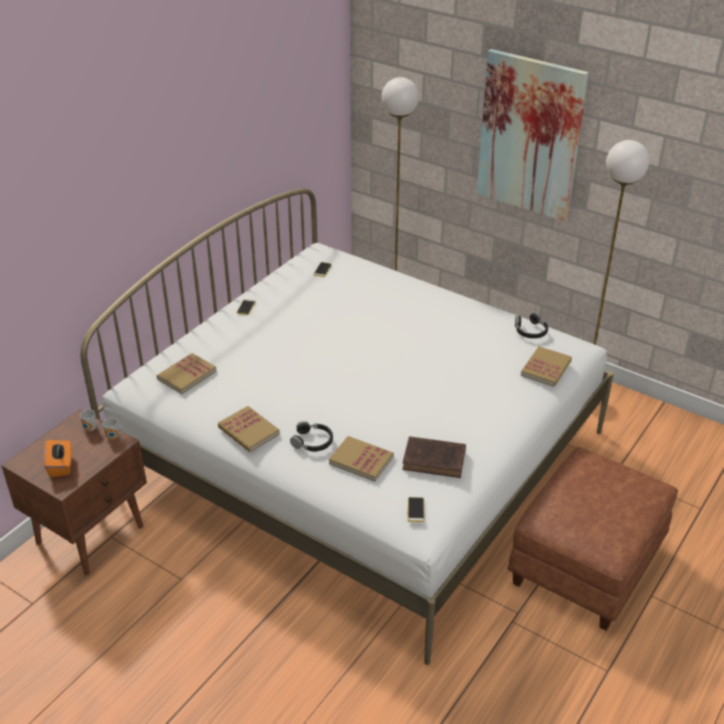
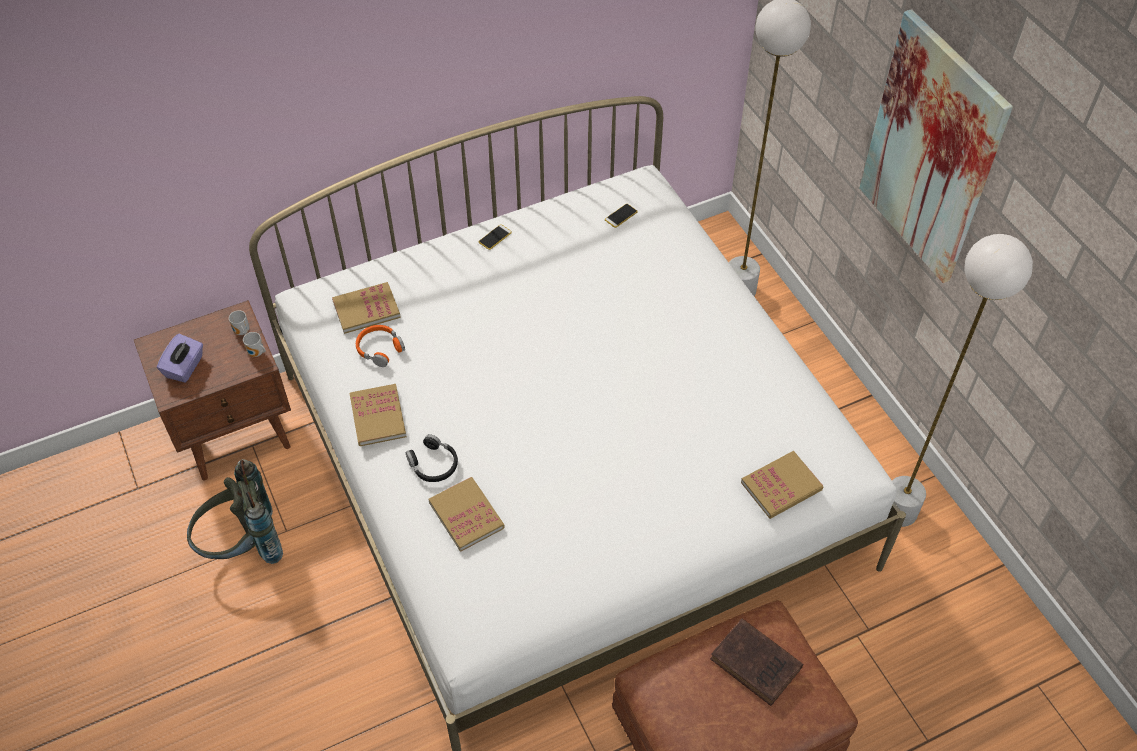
camera: 30 degrees right, 15 degrees up
orange tissue box [44,440,72,478] -> purple tissue box [157,334,203,383]
brown book [402,436,466,478] -> brown book moved to [710,619,803,706]
phone [408,497,424,522] -> none
black headphones [515,312,548,338] -> none
none -> grey backpack [187,459,283,564]
none -> orange headphones [356,325,405,367]

